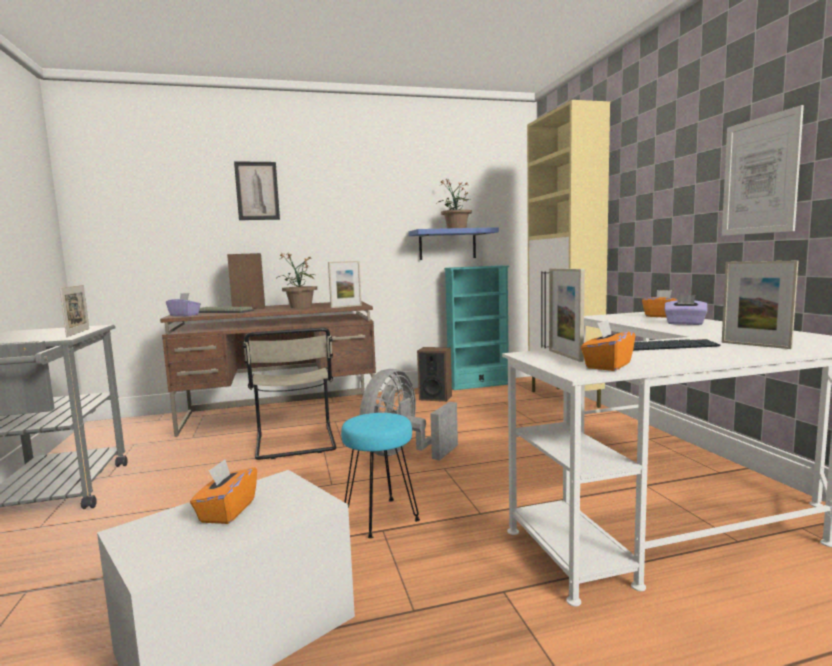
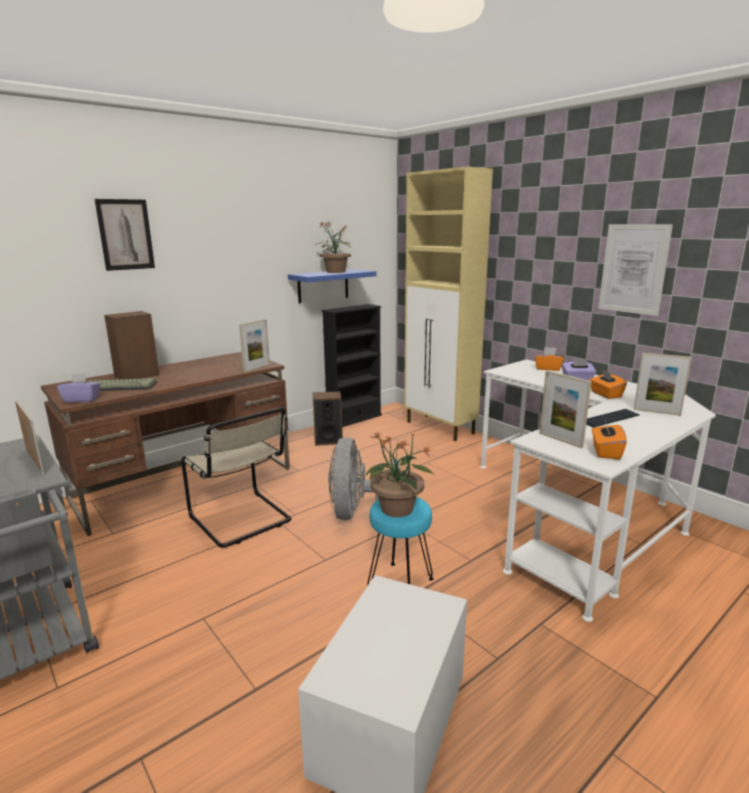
camera: 25 degrees left, 10 degrees up
orange tissue box [190,459,257,524] -> orange tissue box moved to [589,370,627,399]
potted plant [277,252,317,308] -> potted plant moved to [366,431,433,517]
turquoise bookcase [444,265,509,390] -> black bookcase [322,304,382,427]

